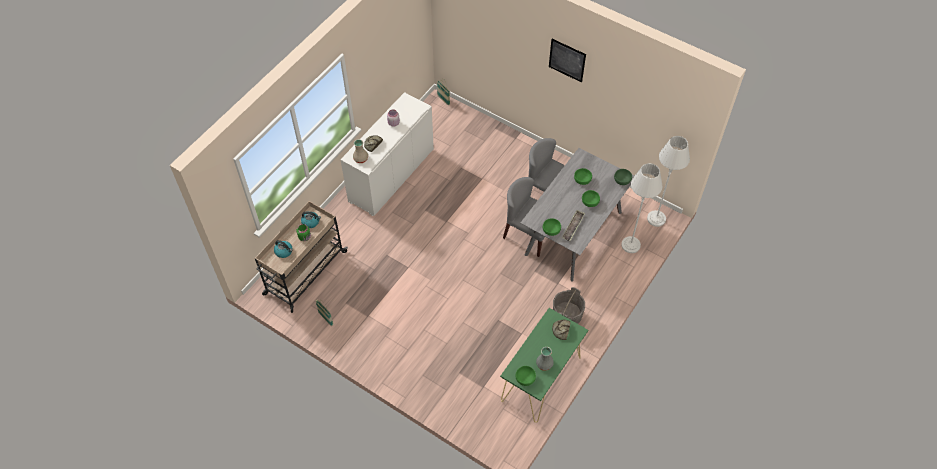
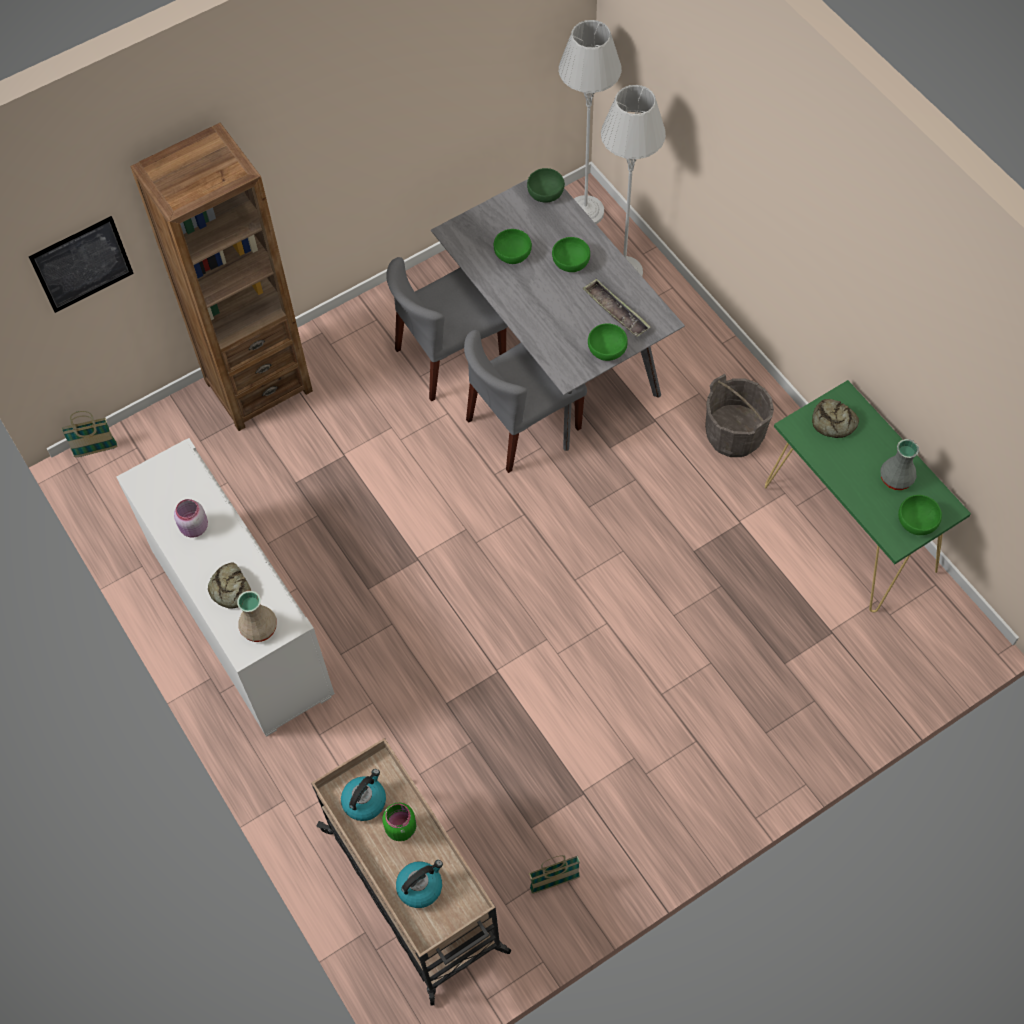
camera: 65 degrees left, 5 degrees up
picture [549,39,586,82] -> picture moved to [29,216,134,313]
none -> brown bookcase [130,123,313,431]

